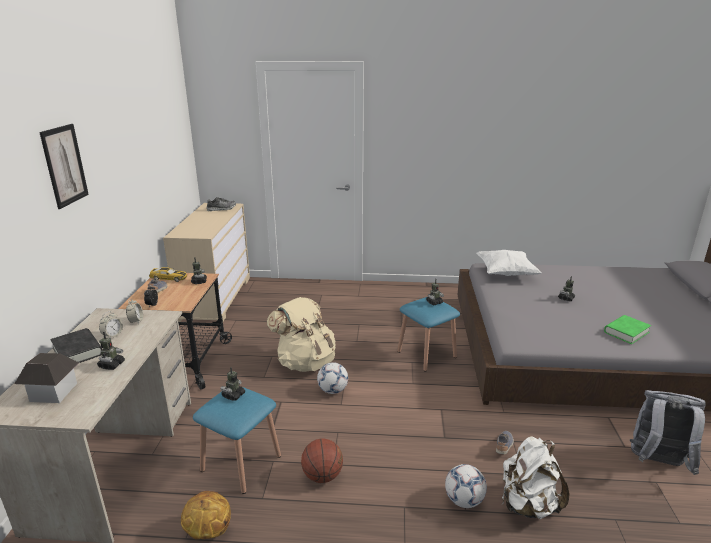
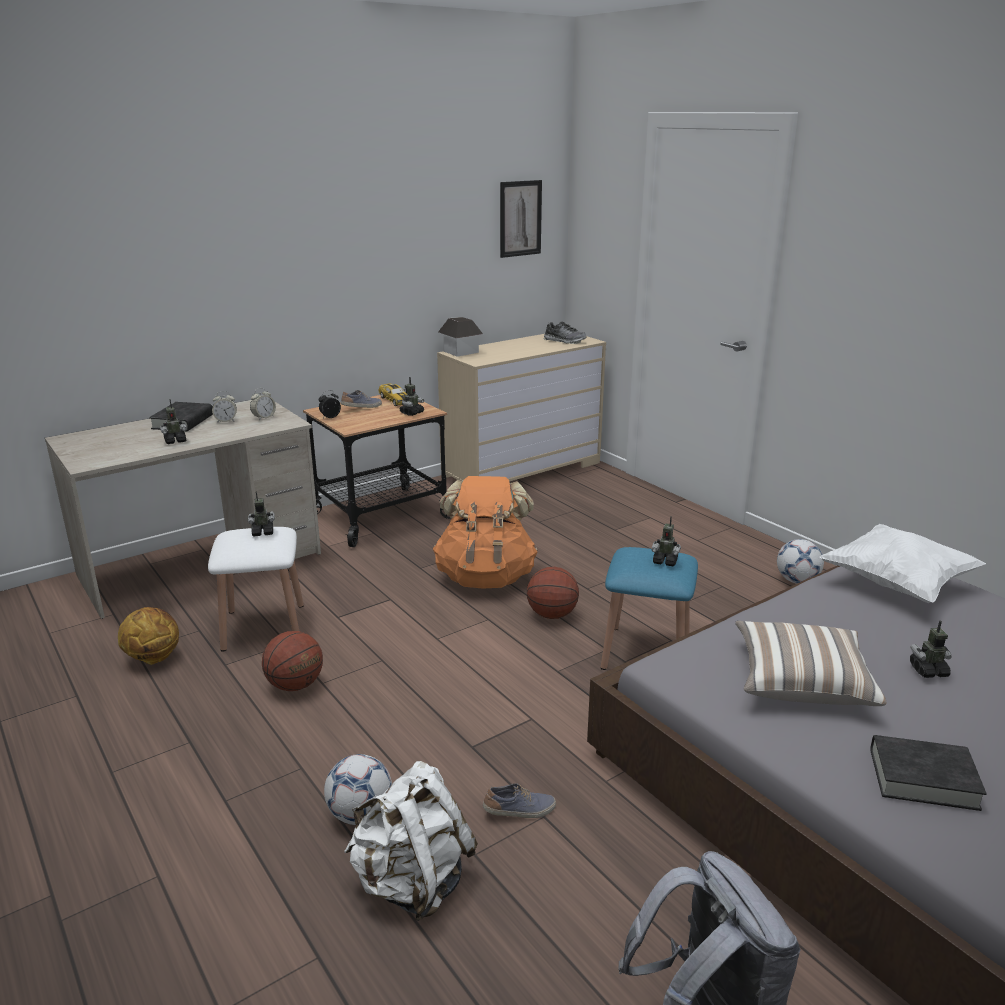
camera: 50 degrees right, 0 degrees up
toy house [15,353,79,403] -> toy house moved to [438,317,483,357]
picture [39,124,89,209] -> picture moved to [500,180,542,258]
blue stool [193,387,281,494] -> white stool [208,527,304,651]
beige backpack [267,297,336,372] -> orange backpack [433,476,538,589]
football [317,362,348,394] -> football moved to [777,539,824,584]
green book [604,315,651,344] -> black book [871,735,986,811]
none -> basketball [527,567,579,619]
none -> pillow [735,621,887,706]

